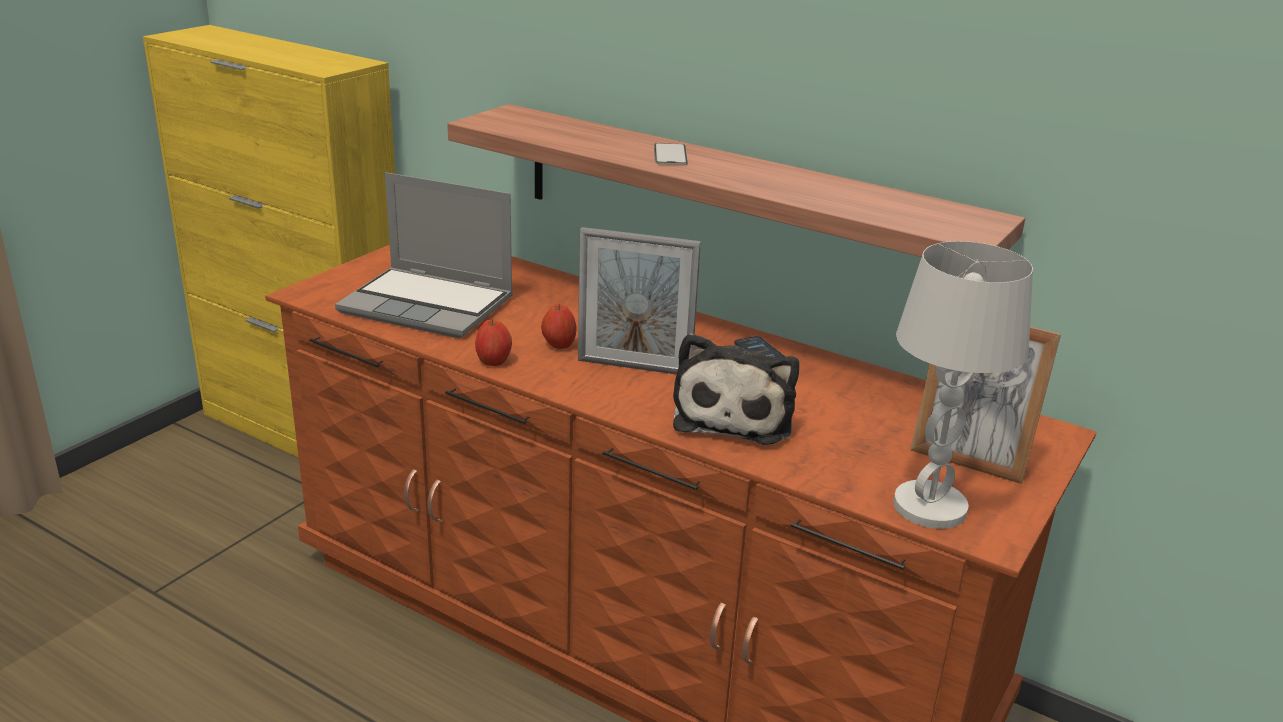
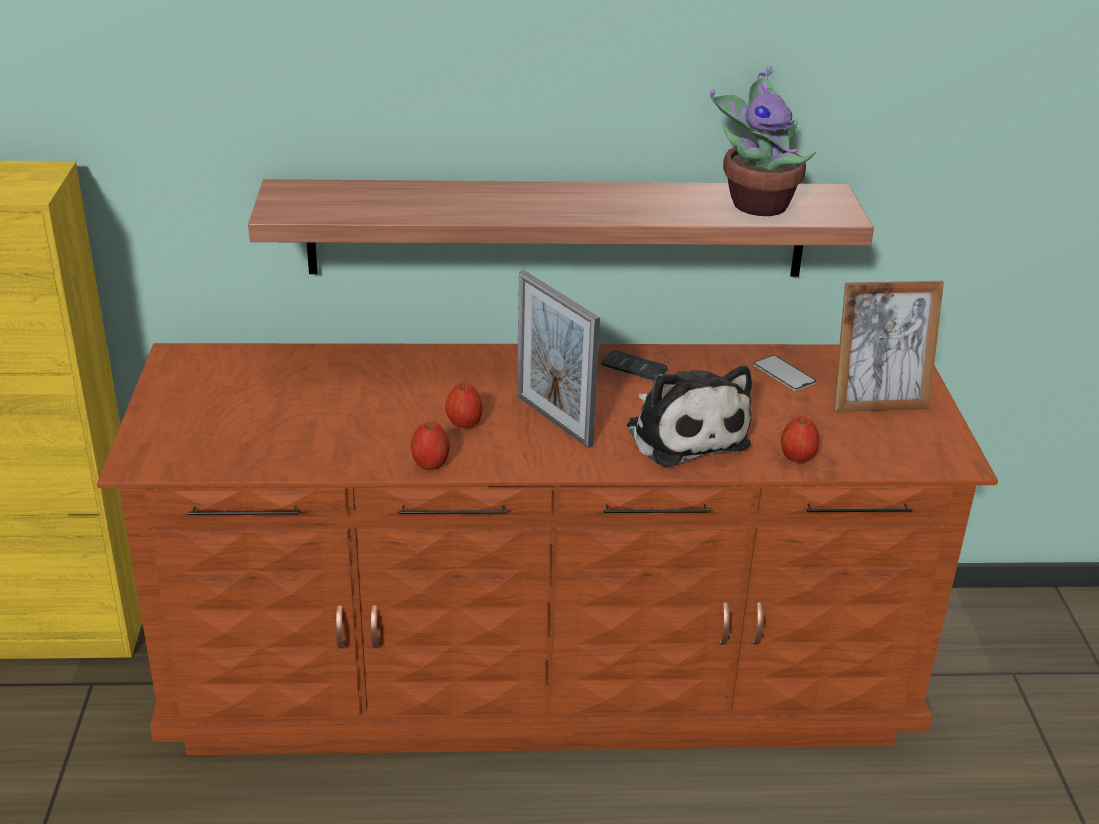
camera: 35 degrees left, 5 degrees up
laptop [335,172,513,339] -> none
picture frame [578,227,701,375] -> picture frame turned 75 degrees clockwise [517,270,600,448]
phone [654,143,688,165] -> phone moved to [753,355,817,391]
white table lamp [894,241,1033,529] -> none
none -> potted plant [710,66,816,216]
none -> apple [781,416,819,462]

